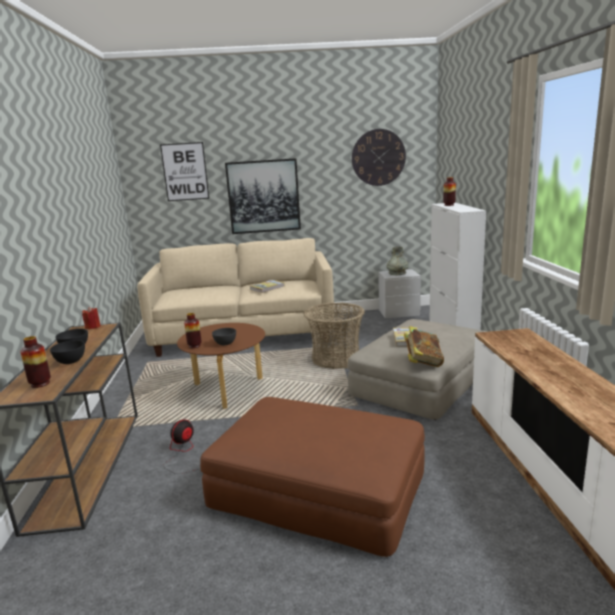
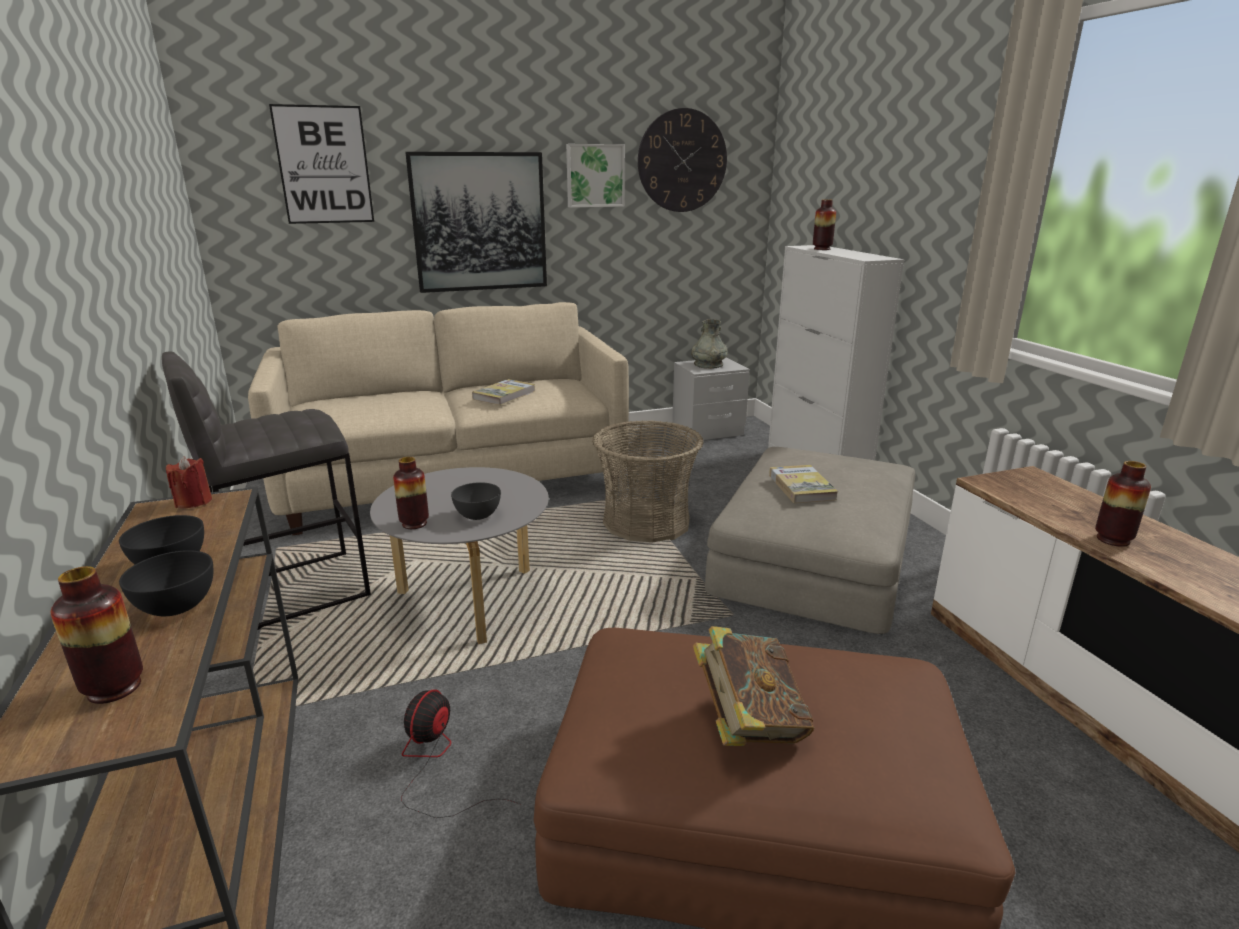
camera: 15 degrees left, 5 degrees up
brown coffee table [177,323,265,409] -> grey coffee table [370,467,549,644]
book [404,326,444,367] -> book moved to [693,626,814,746]
none -> grey stool [162,351,371,630]
none -> picture [566,144,625,208]
none -> vase [1095,461,1151,547]

